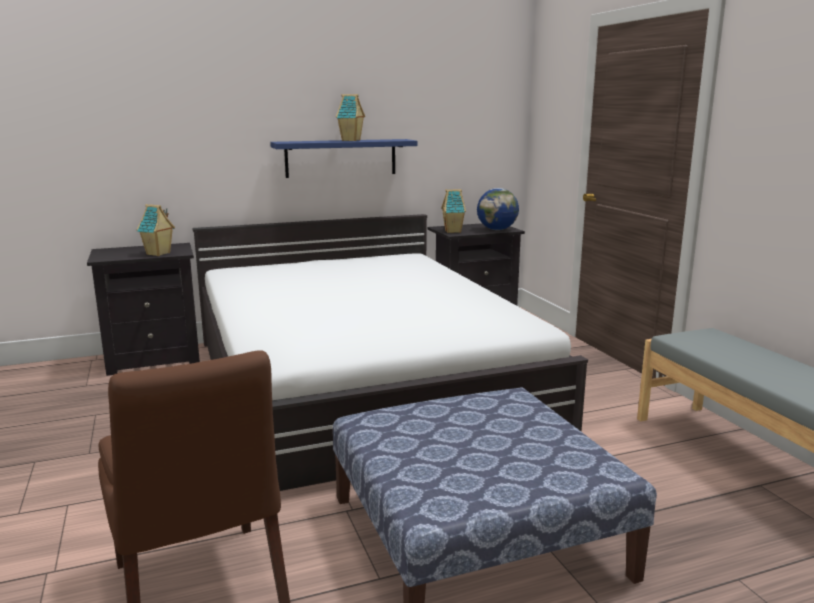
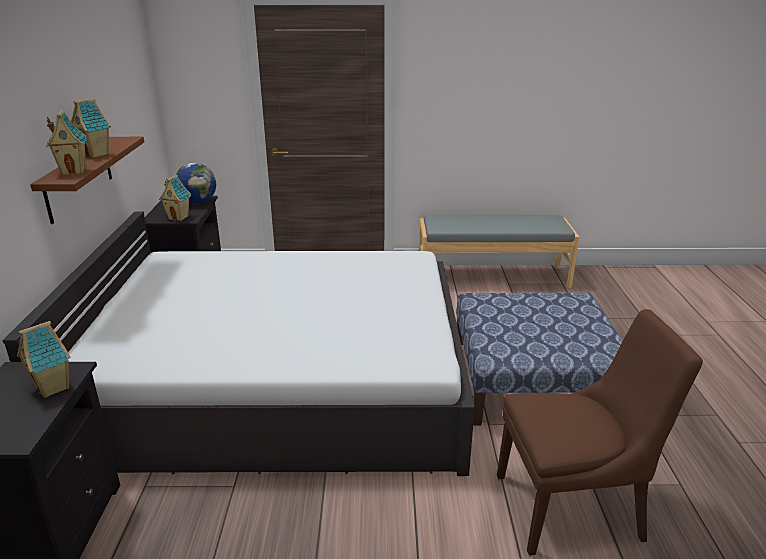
camera: 70 degrees left, 10 degrees up
blue shelf [270,139,417,178] -> brown shelf [30,137,144,224]
none -> toy house [46,110,88,175]

